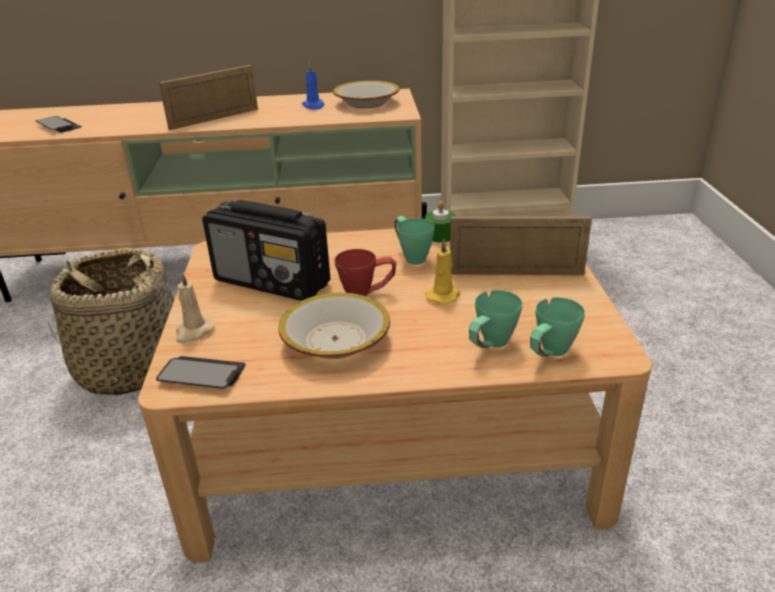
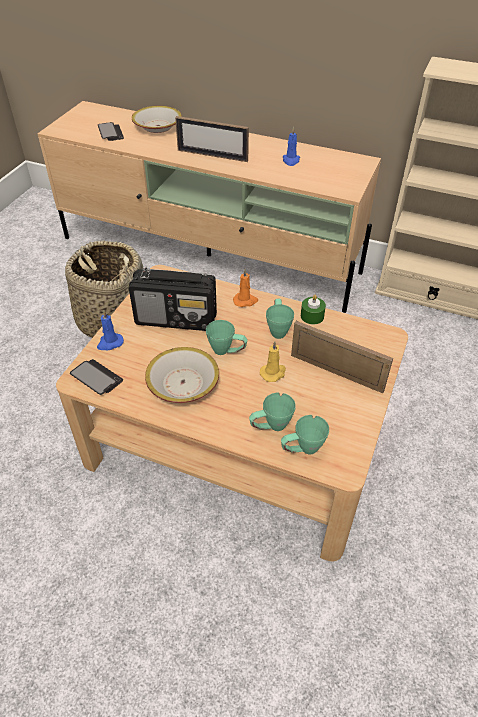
camera: 25 degrees right, 15 degrees up
picture frame [159,65,258,130] -> picture frame turned 150 degrees counterclockwise [175,116,249,162]
beige candle [176,272,215,344] -> blue candle [97,311,124,350]
radio [202,200,330,301] -> radio turned 45 degrees counterclockwise [129,268,217,331]
bowl [333,81,400,108] -> bowl moved to [132,106,182,133]
red mug [334,249,397,296] -> green mug [206,320,248,355]
none -> orange candle [233,269,258,307]

